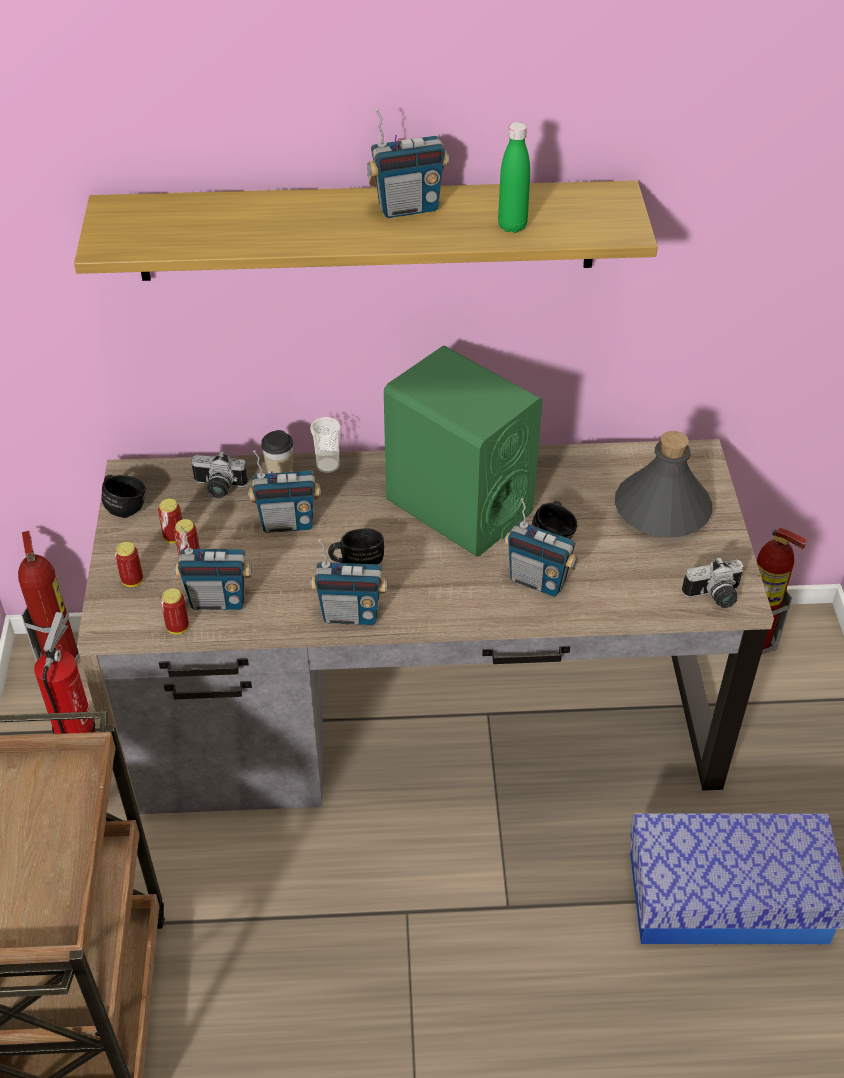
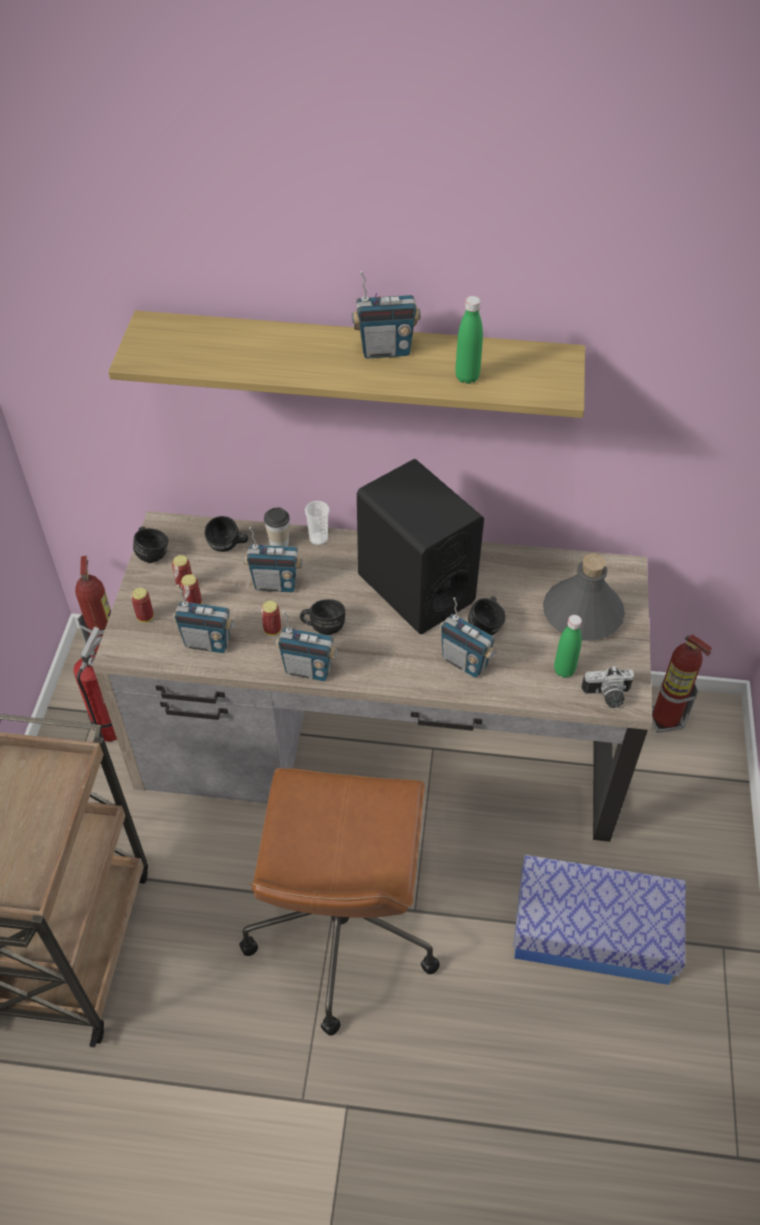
camera: 10 degrees right, 5 degrees up
can [161,588,189,634] -> can moved to [261,601,281,636]
camera [191,451,248,498] -> black mug [204,516,248,552]
green speaker [384,346,543,557] -> black speaker [357,459,484,634]
none -> brown office chair [239,768,440,1036]
none -> green bottle [554,615,582,678]

